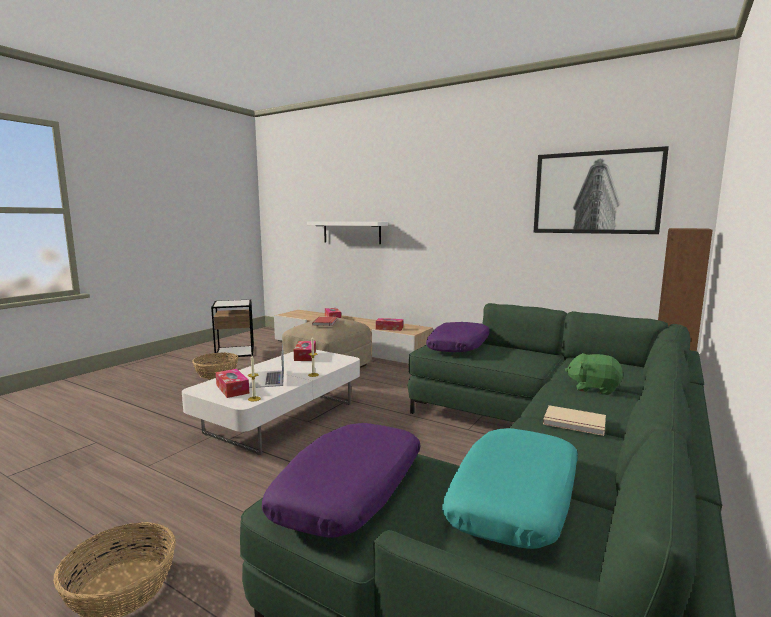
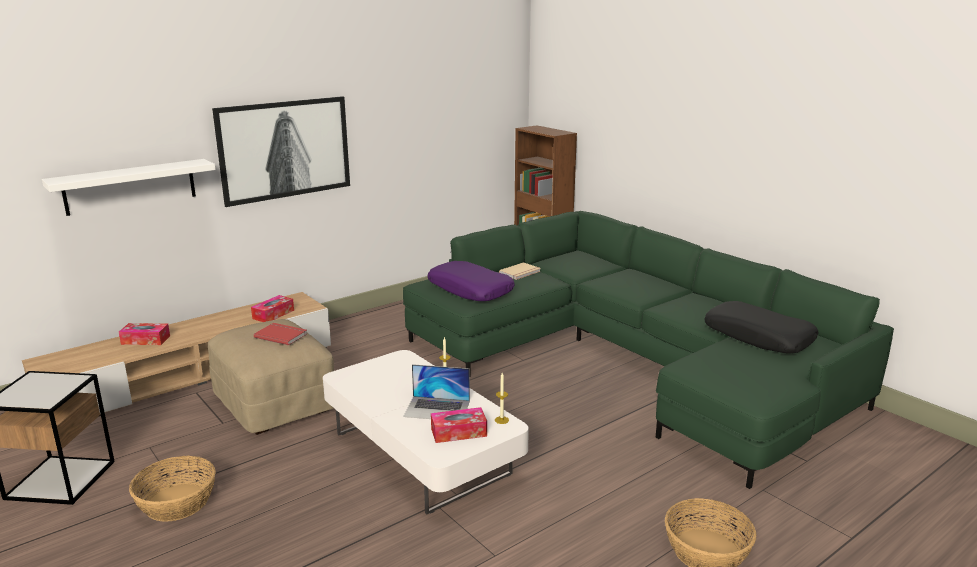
camera: 70 degrees left, 10 degrees up
purple pillow [262,423,421,538] -> none
tissue box [294,341,316,361] -> none
turquoise pillow [442,428,578,549] -> black pillow [704,301,819,353]
picture [533,146,669,234] -> picture moved to [212,96,350,207]
beige book [543,405,606,436] -> beige book moved to [499,262,541,280]
green plush toy [565,353,624,395] -> none

